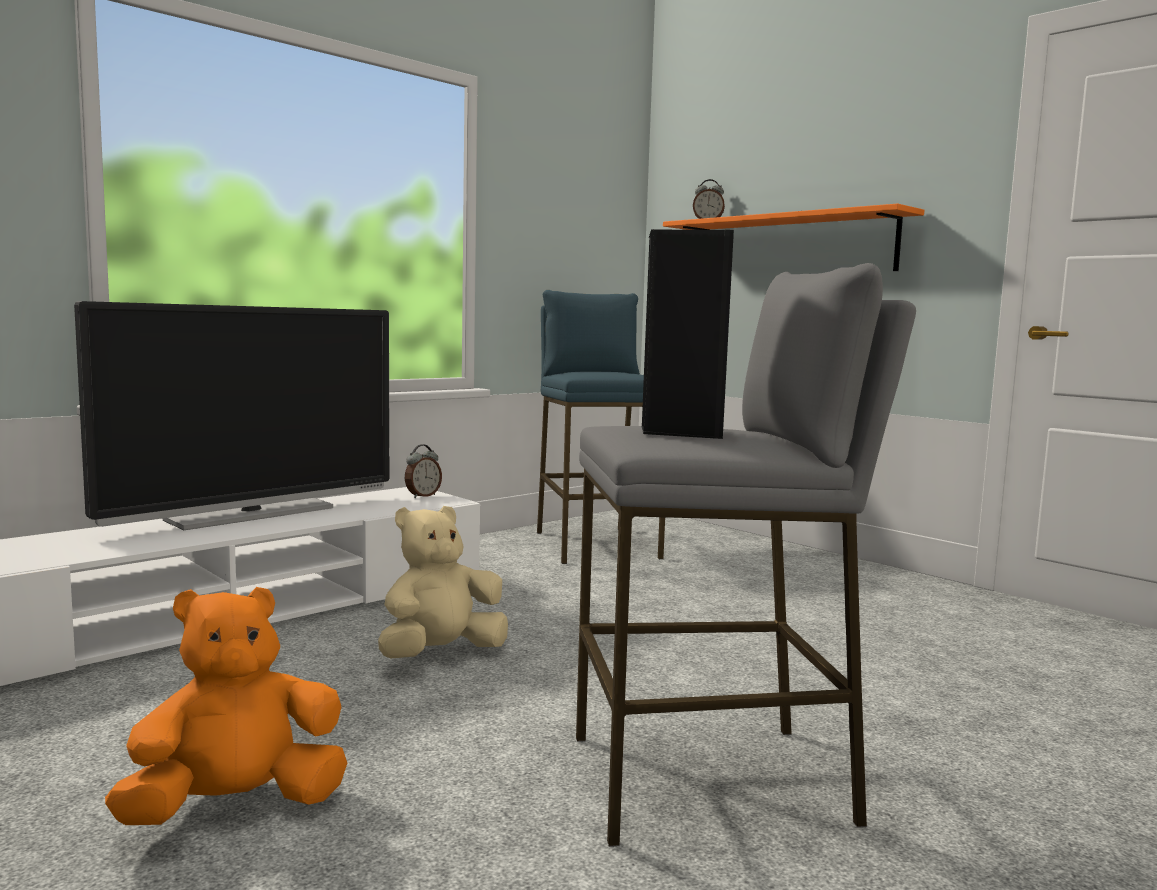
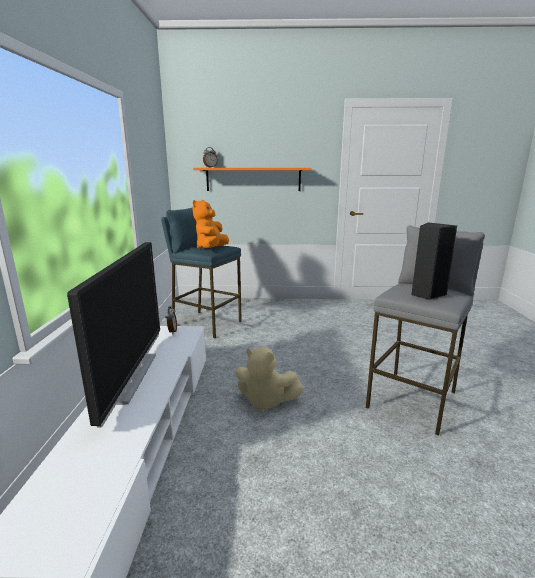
camera: 45 degrees left, 10 degrees up
orange plush toy [105,587,347,825] -> orange plush toy moved to [192,200,229,249]
beige plush toy [378,506,508,658] -> beige plush toy turned 75 degrees counterclockwise [235,347,304,413]

